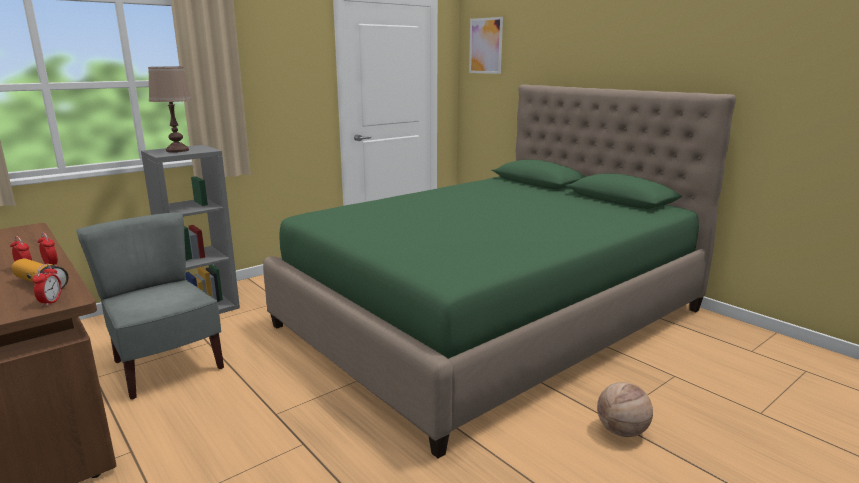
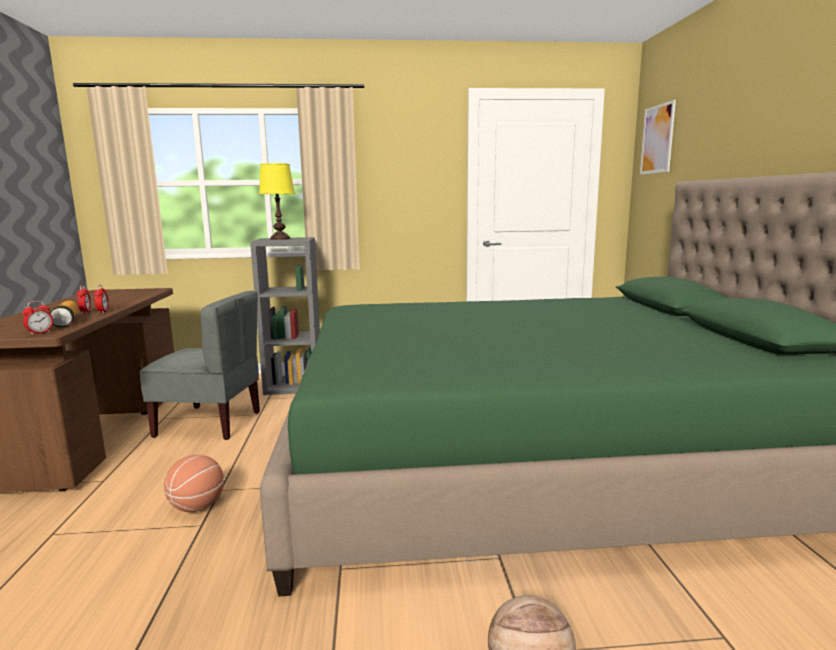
camera: 35 degrees right, 5 degrees down
grey chair [76,212,224,400] -> grey chair turned 105 degrees clockwise [139,291,260,440]
brown table lamp [148,67,192,153] -> yellow table lamp [259,163,295,240]
none -> basketball [164,455,224,512]

